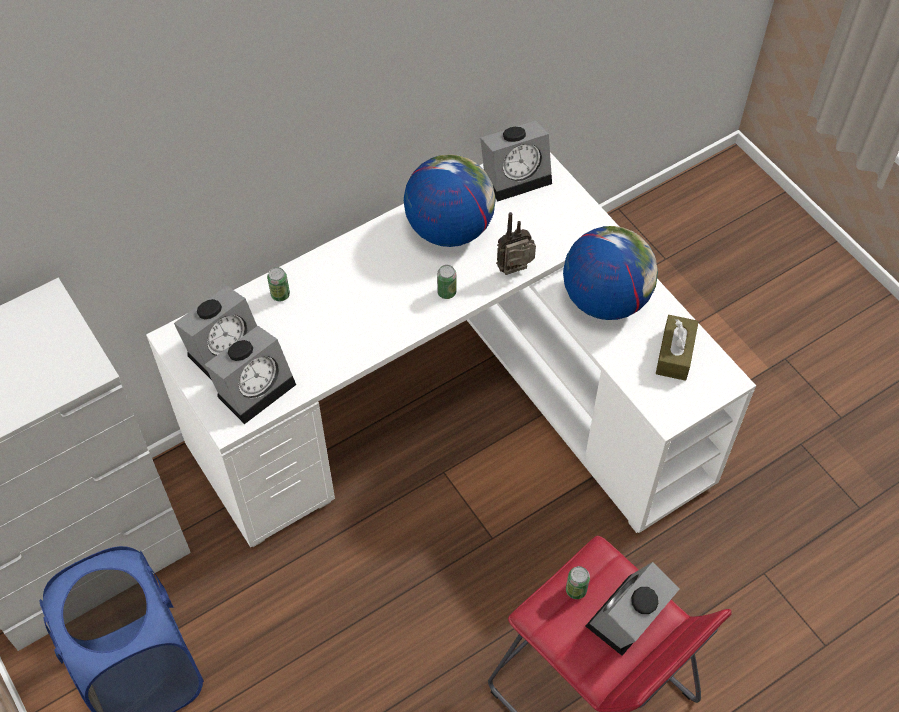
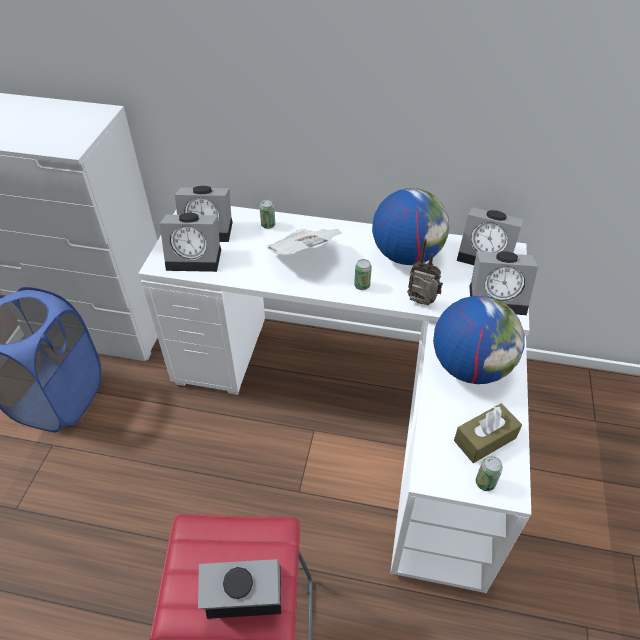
camera: 45 degrees right, 10 degrees down
can [566,566,590,599] -> can moved to [476,456,503,491]
none -> newspaper [267,229,342,255]
none -> alarm clock [469,251,538,315]

